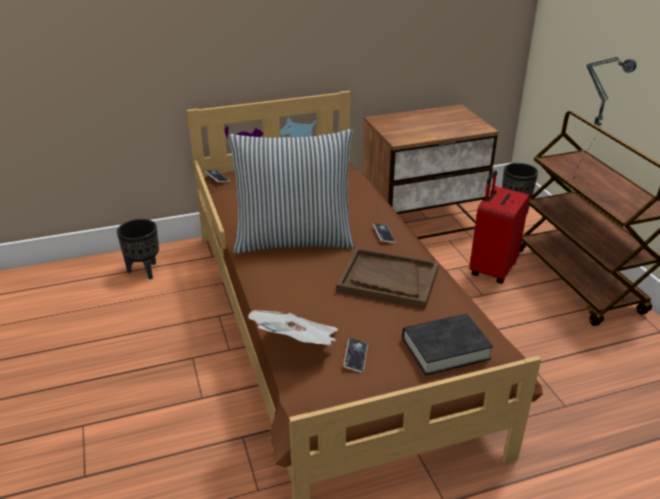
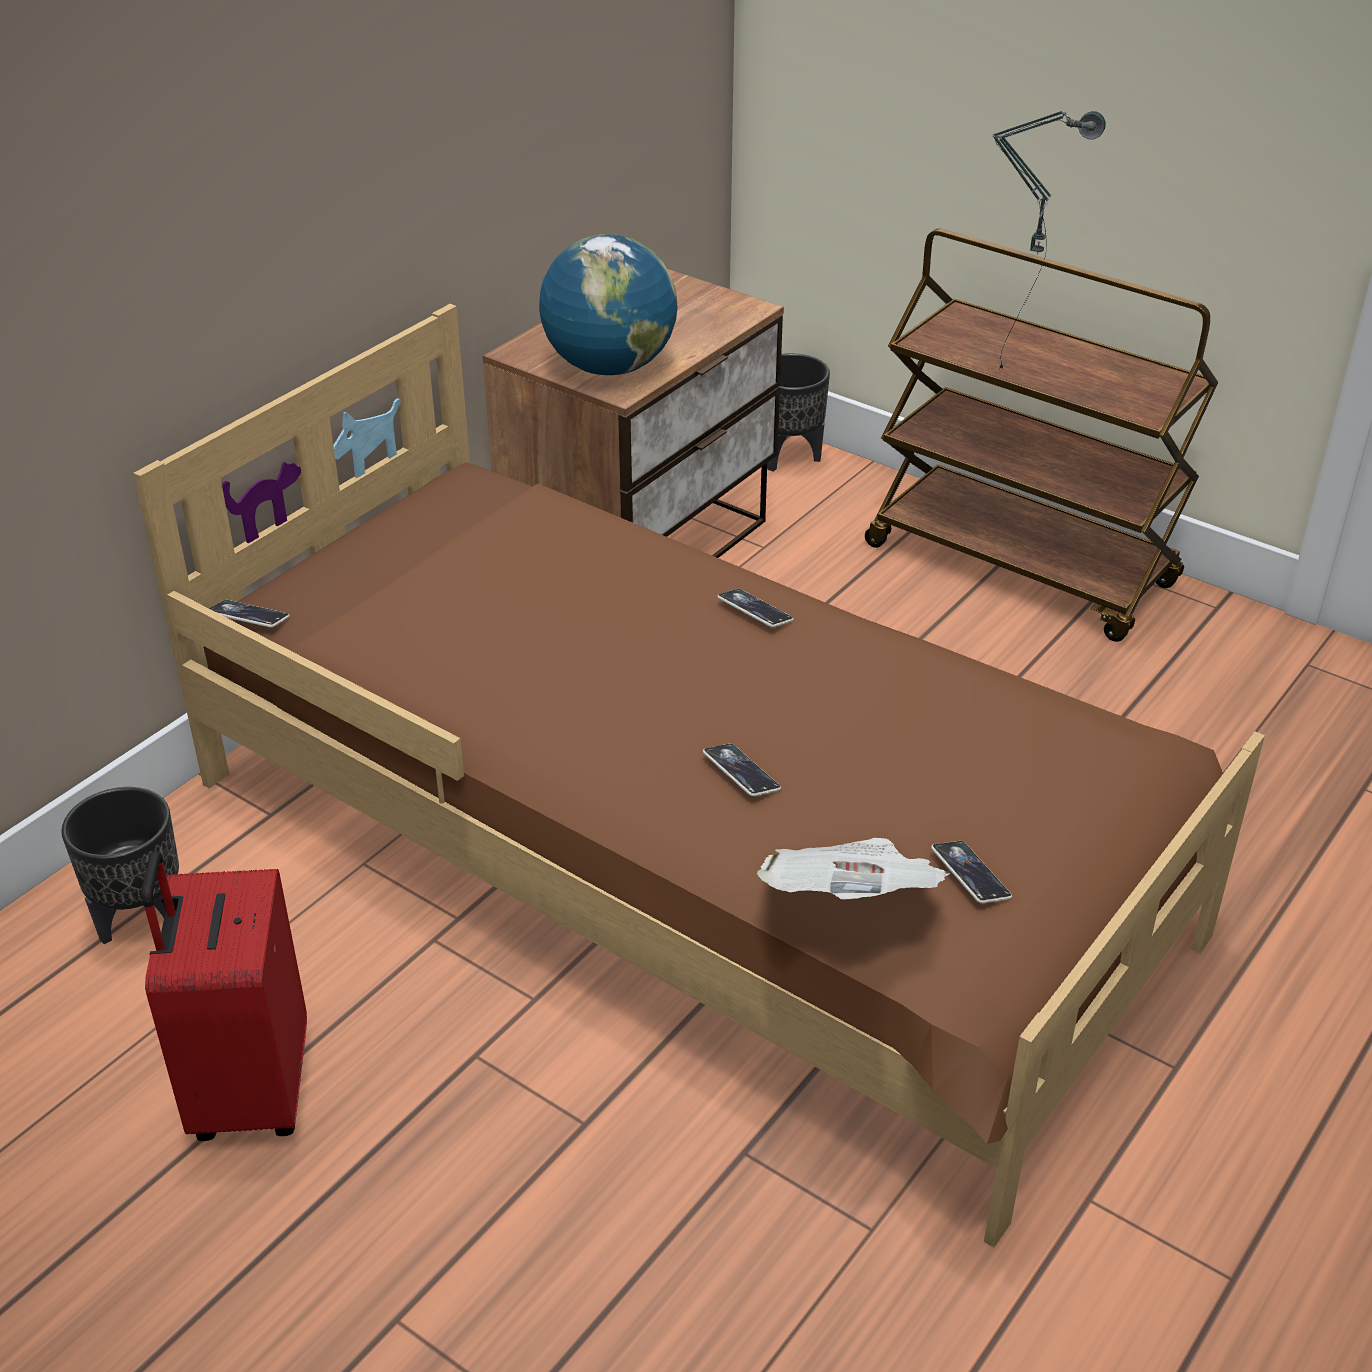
camera: 35 degrees left, 5 degrees up
pillow [228,129,355,254] -> none
brown tray [336,248,439,309] -> none
black book [402,314,493,375] -> none
red suitcase [469,170,530,284] -> red suitcase moved to [141,851,307,1141]
none -> globe [539,234,677,375]
none -> phone [703,744,781,797]

